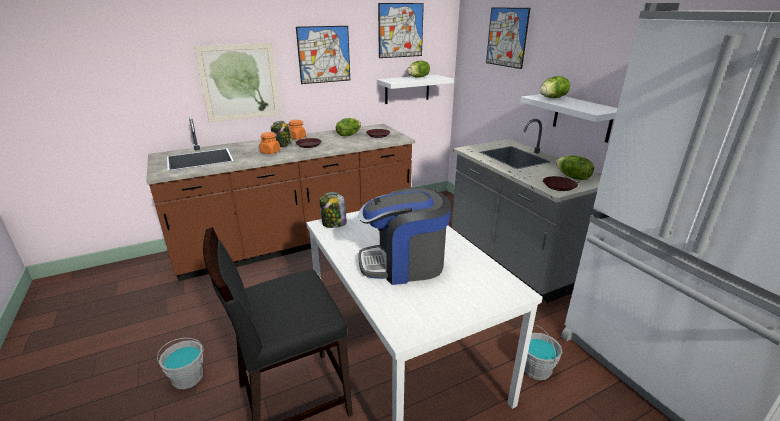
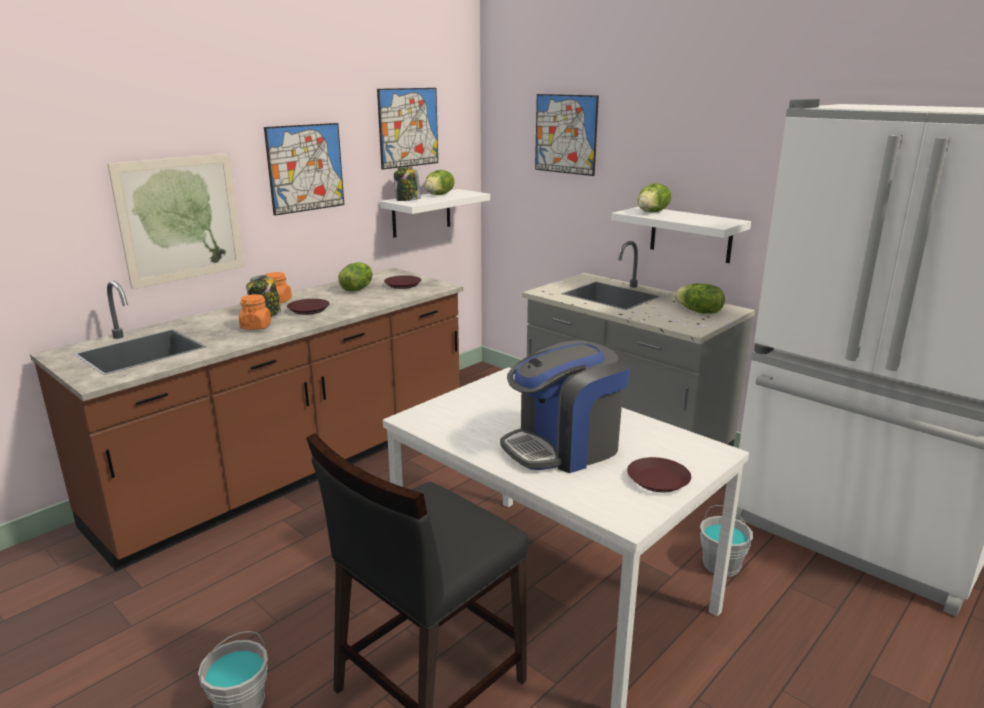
camera: 20 degrees left, 5 degrees down
jar [320,192,347,228] -> jar moved to [394,167,421,201]
brown plate [543,176,578,191] -> brown plate moved to [627,457,691,492]

